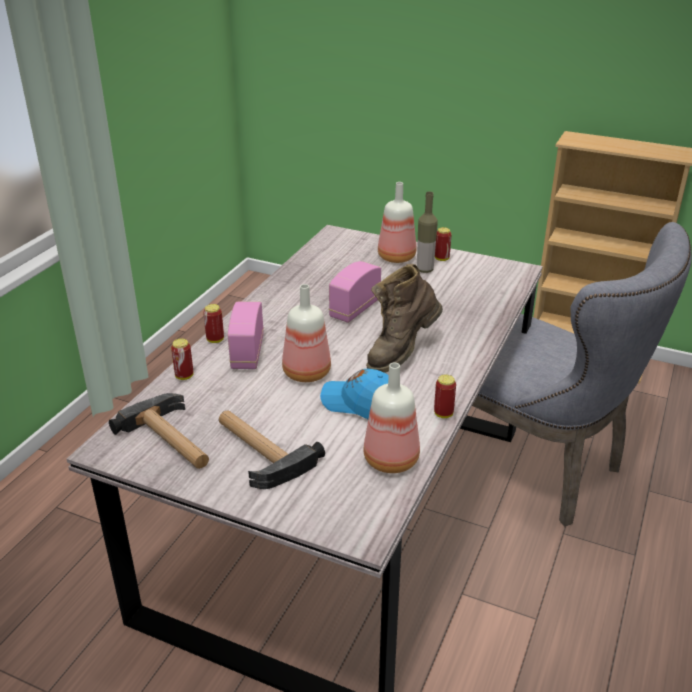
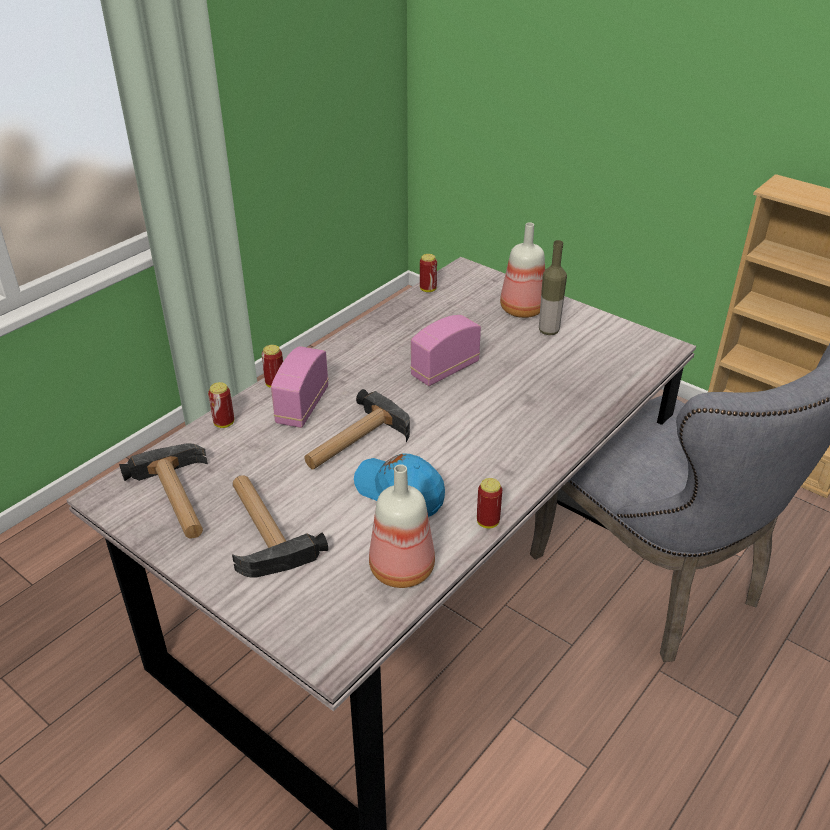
camera: 15 degrees right, 5 degrees up
bottle [282,284,331,382] -> hammer [304,389,410,470]
brown boot [366,264,443,373] -> none
can [435,227,452,261] -> can moved to [420,254,437,292]

